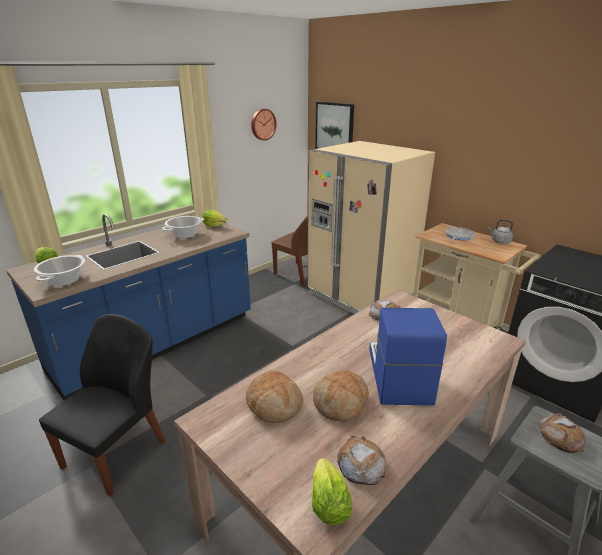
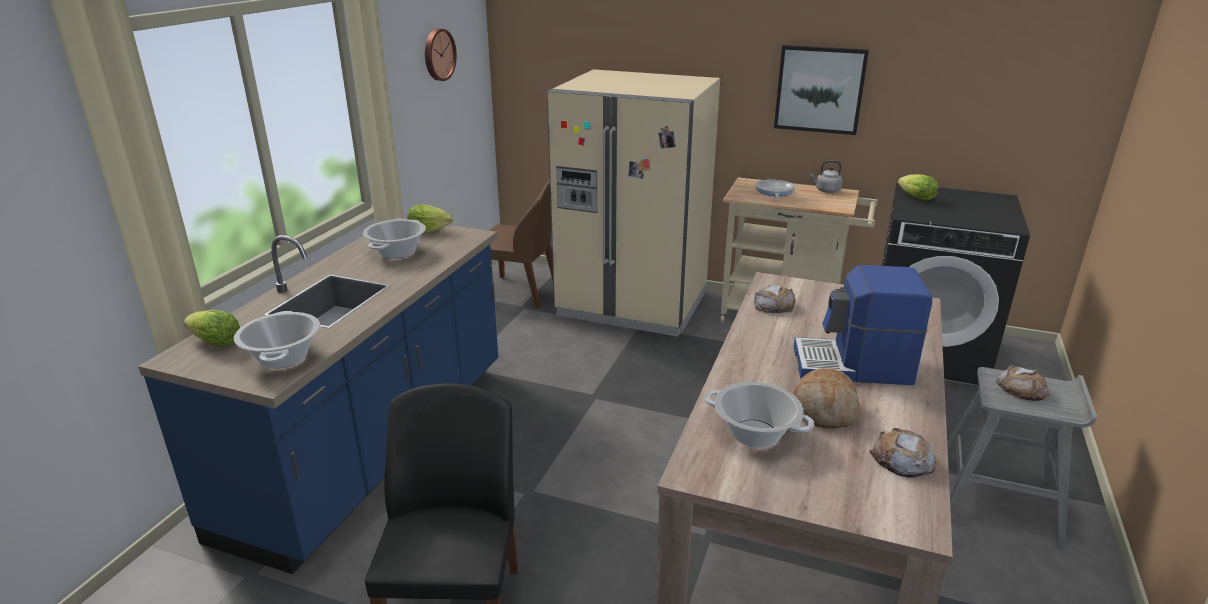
camera: 25 degrees left, 0 degrees up
bread [246,370,303,423] -> cooking pot [704,382,814,447]
lettuce [312,458,352,526] -> lettuce moved to [898,174,938,201]
picture [315,102,354,149] -> picture moved to [774,45,869,135]
coffee machine [369,308,447,405] -> coffee machine turned 60 degrees counterclockwise [794,265,932,385]

